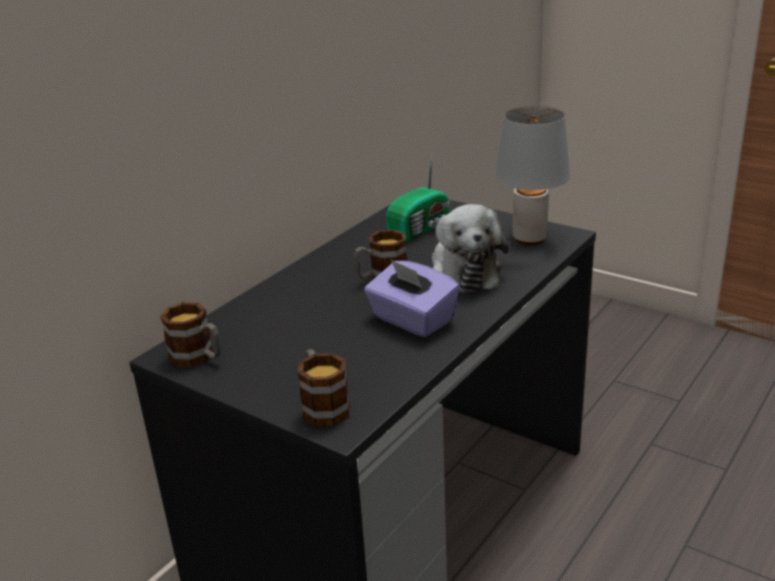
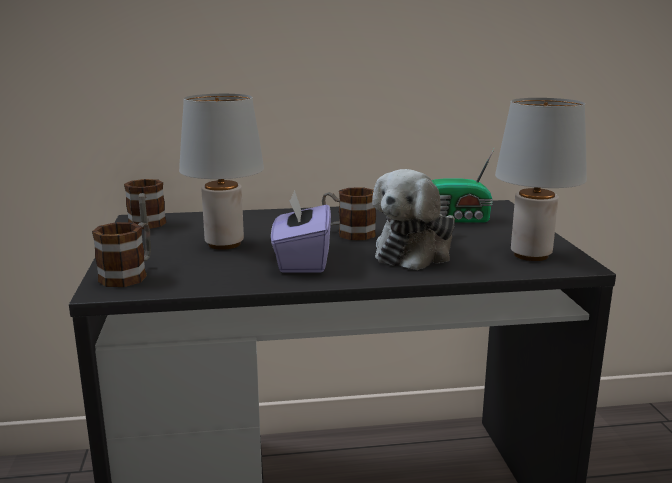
camera: 45 degrees right, 10 degrees down
none -> grey table lamp [179,94,264,250]

